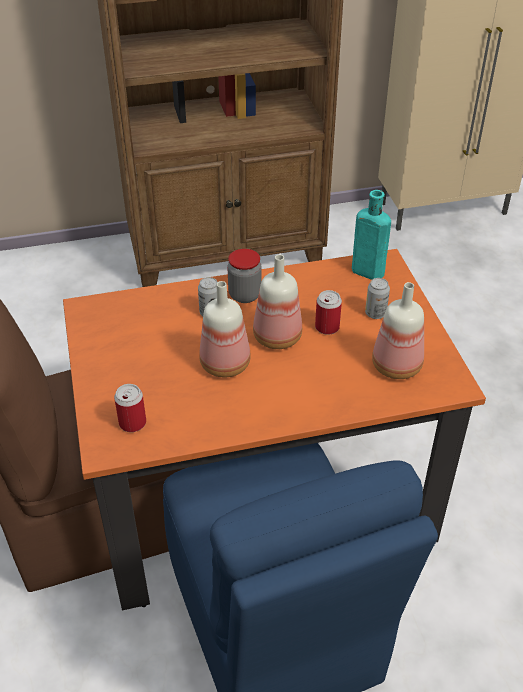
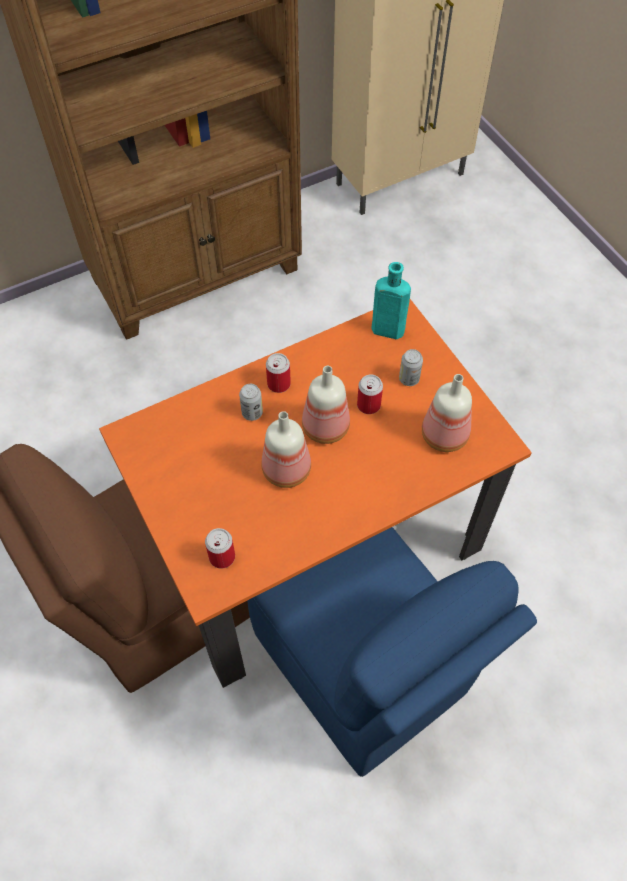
camera: 15 degrees left, 15 degrees up
jar [227,249,261,303] -> can [266,353,291,393]

